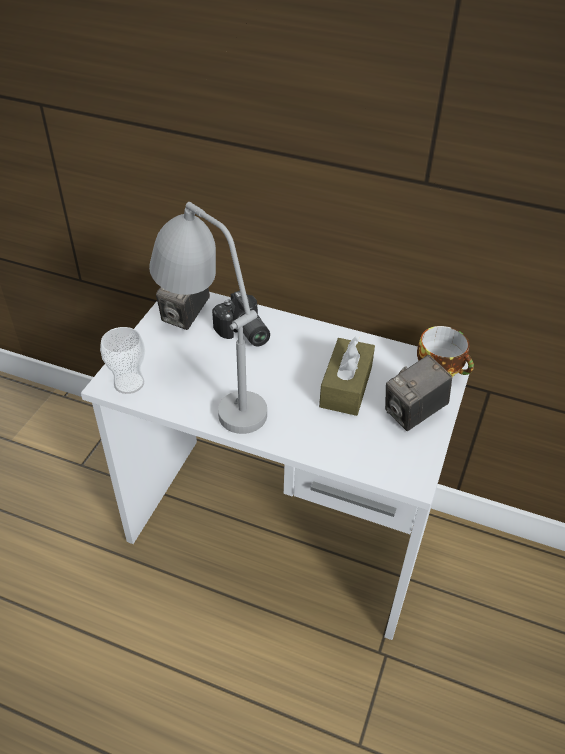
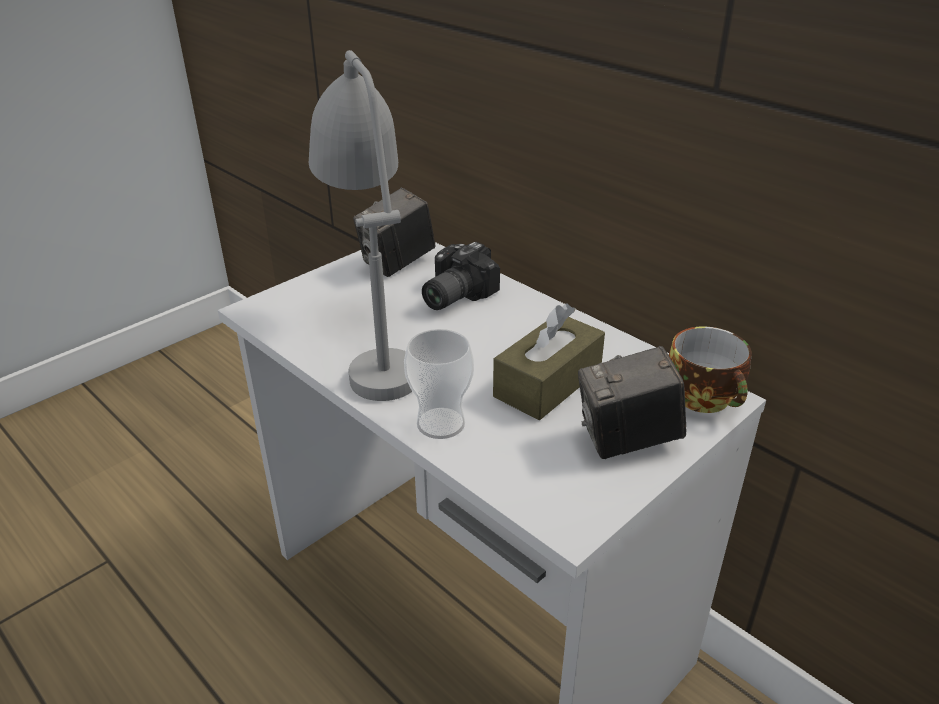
camera: 25 degrees right, 10 degrees down
cup [100,327,145,394] -> cup moved to [404,329,474,439]
camera [212,291,270,347] -> camera turned 45 degrees clockwise [422,242,500,310]

